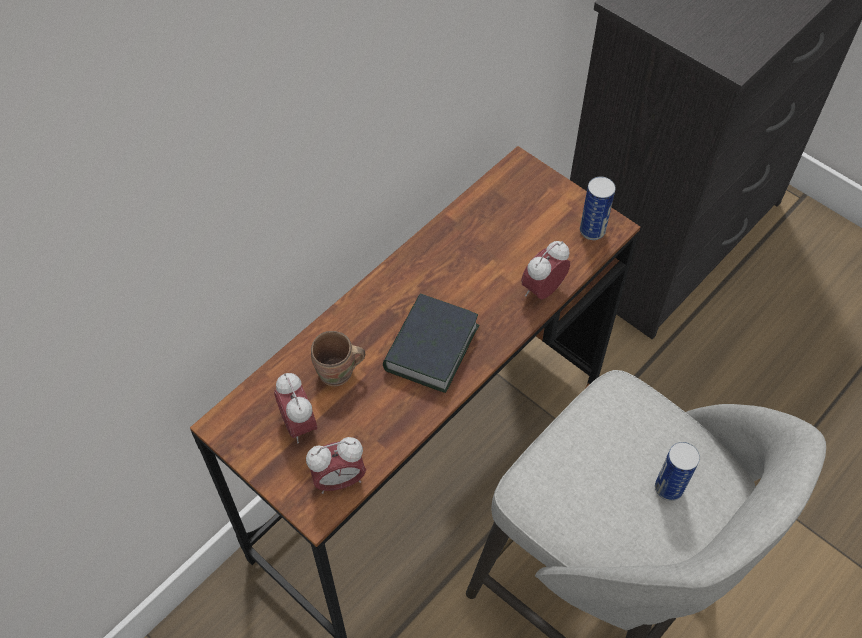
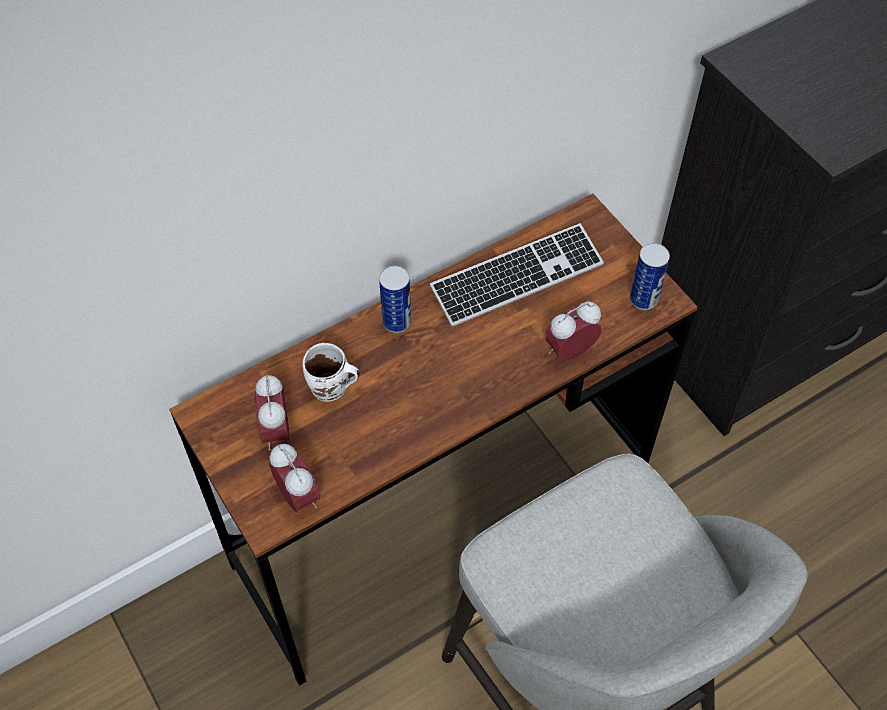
camera: 15 degrees right, 0 degrees up
alarm clock [306,437,366,494] -> alarm clock turned 120 degrees counterclockwise [269,444,320,512]
brown mug [311,331,365,386] -> white mug [302,343,360,402]
book [383,293,480,393] -> none
can [655,442,700,501] -> can moved to [379,266,411,333]
none -> keyboard [430,223,604,327]

